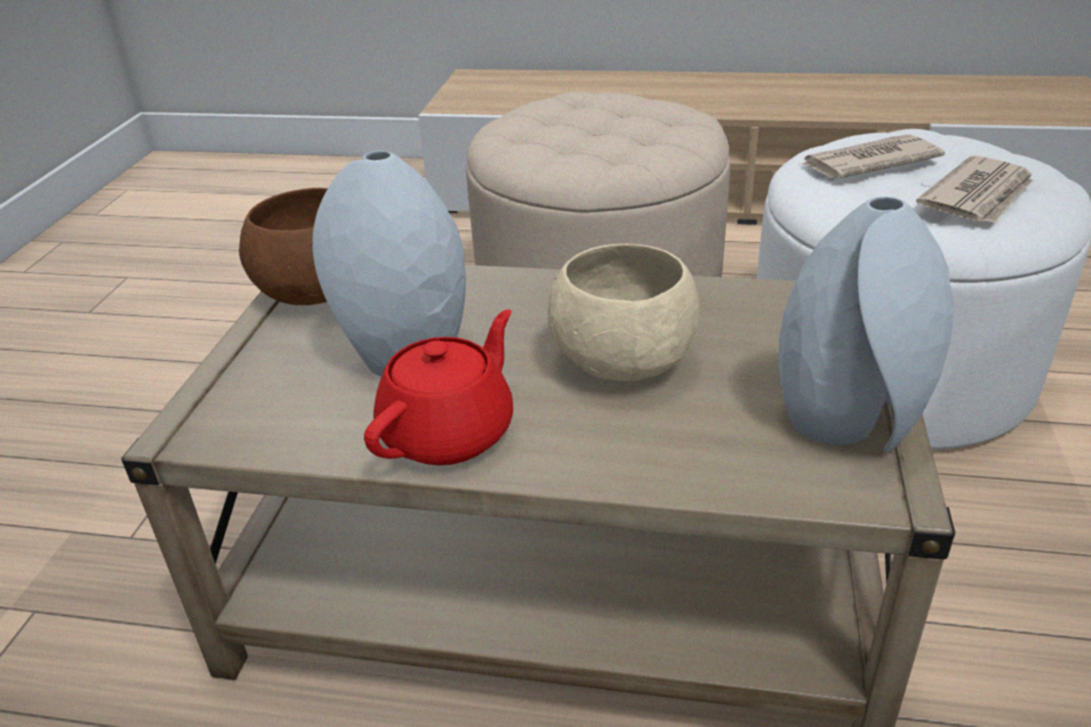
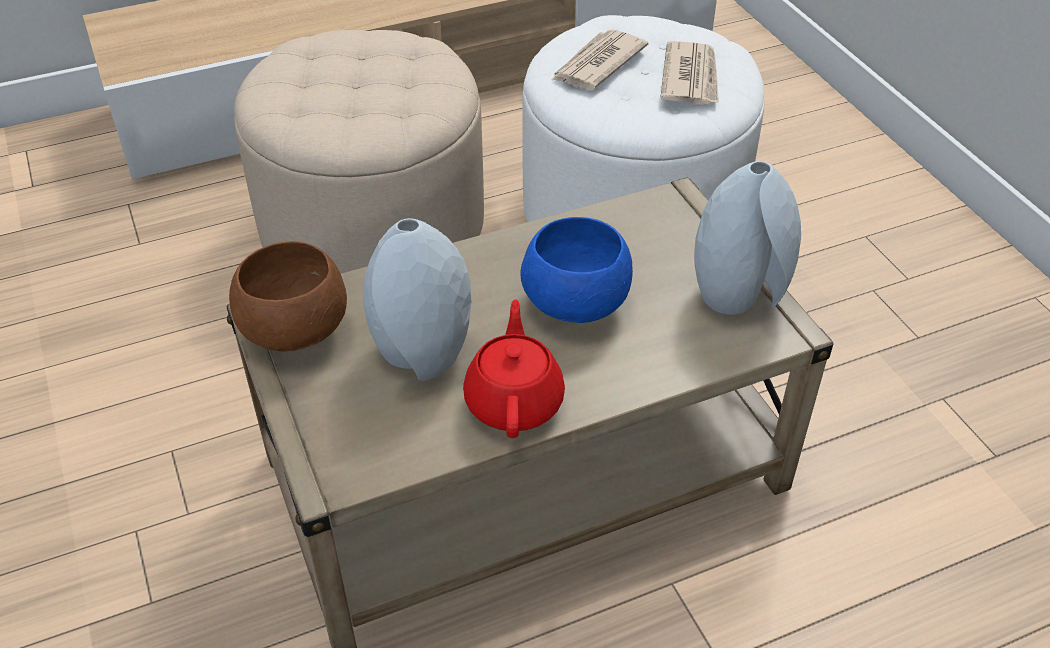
camera: 35 degrees left, 10 degrees up
beige bowl [548,244,700,381] -> blue bowl [521,217,633,323]

